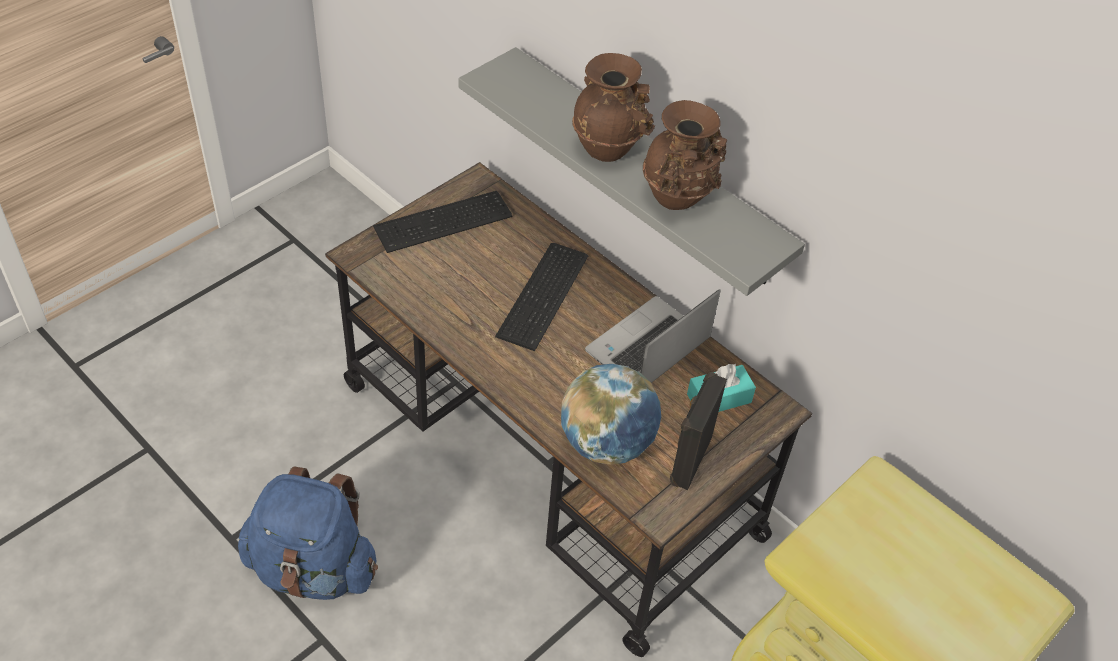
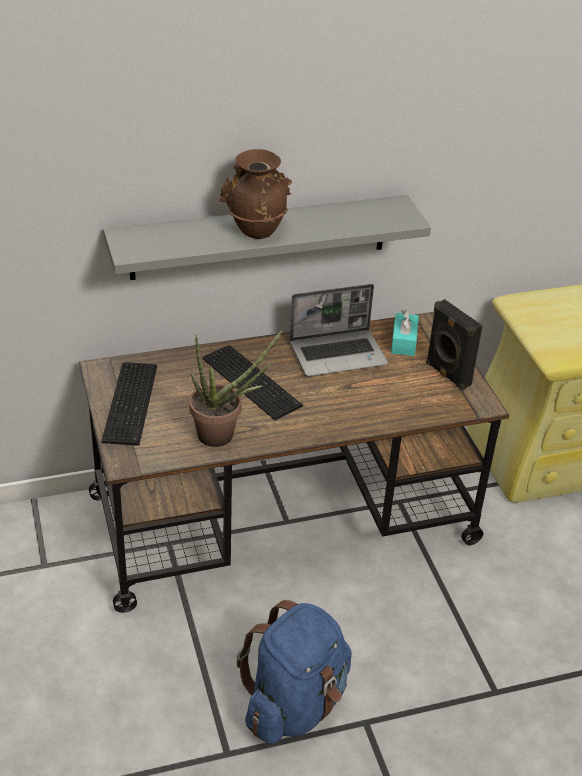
camera: 60 degrees left, 10 degrees down
globe [561,364,661,465] -> none
laptop [585,289,721,383] -> laptop turned 90 degrees counterclockwise [290,284,388,377]
brown vase [643,100,727,210] -> none
none -> potted plant [189,328,284,447]

